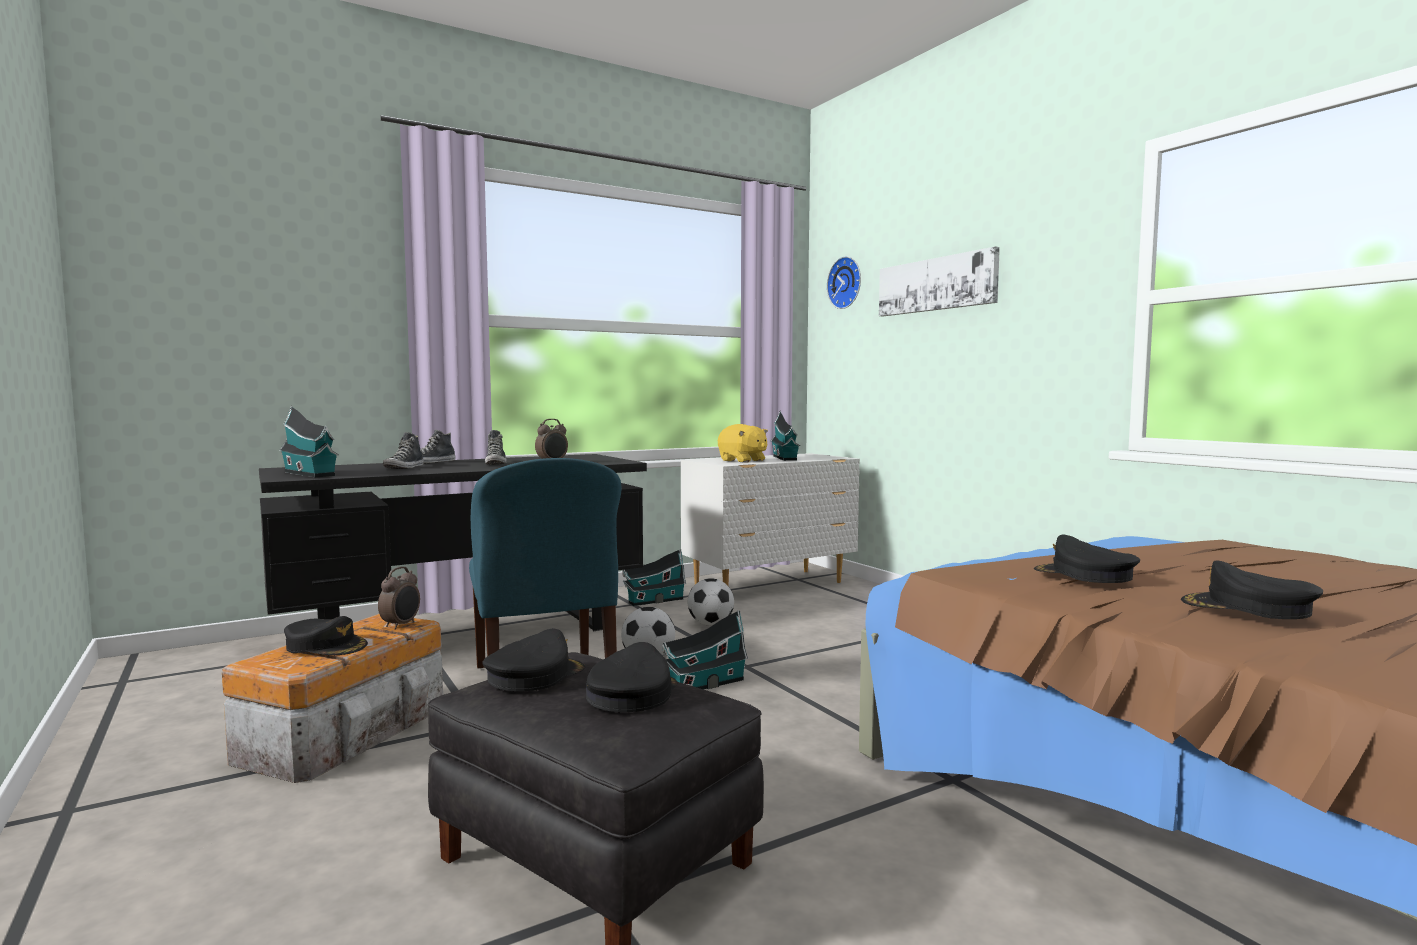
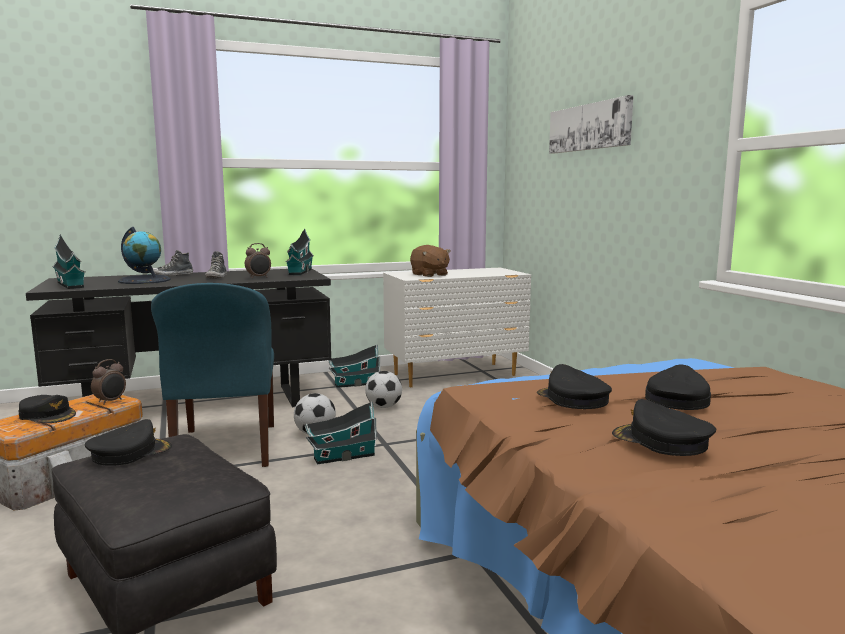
camera: 10 degrees right, 5 degrees up
shoe [383,432,424,469] -> globe [118,227,171,284]
black cap [586,642,677,712] -> black cap moved to [645,365,711,410]
yellow plush toy [718,424,768,463] -> brown plush toy [410,245,451,277]
toy house [771,411,800,461] -> toy house moved to [285,228,314,275]
wall clock [827,256,861,309] -> none

